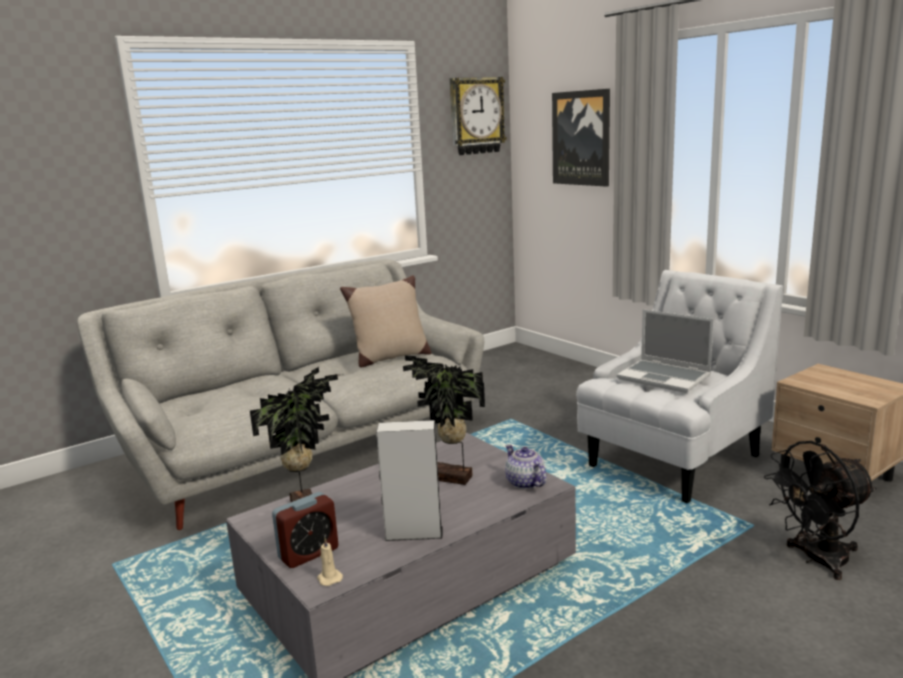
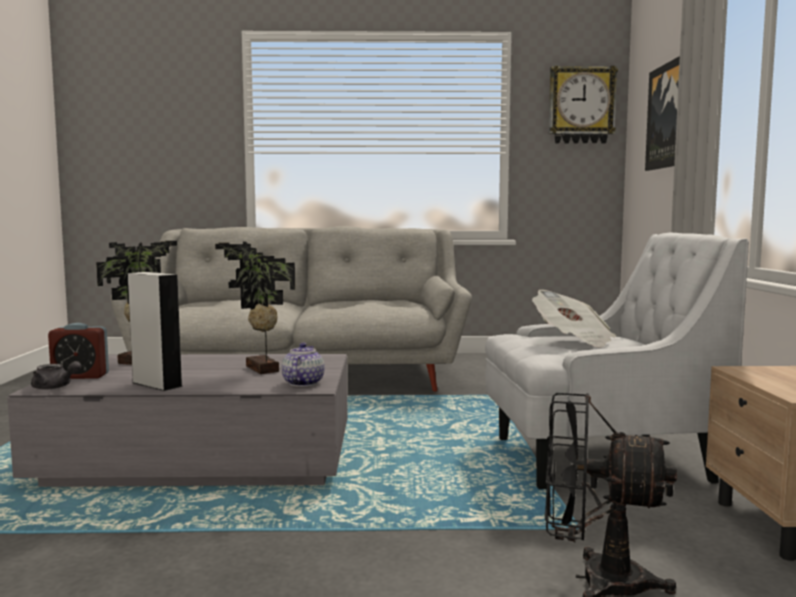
camera: 35 degrees right, 10 degrees down
beige candle [317,538,343,586] -> grey teapot [31,361,82,390]
beige pillow [340,275,431,367] -> none
laptop [617,309,714,393] -> newspaper [532,290,616,348]

